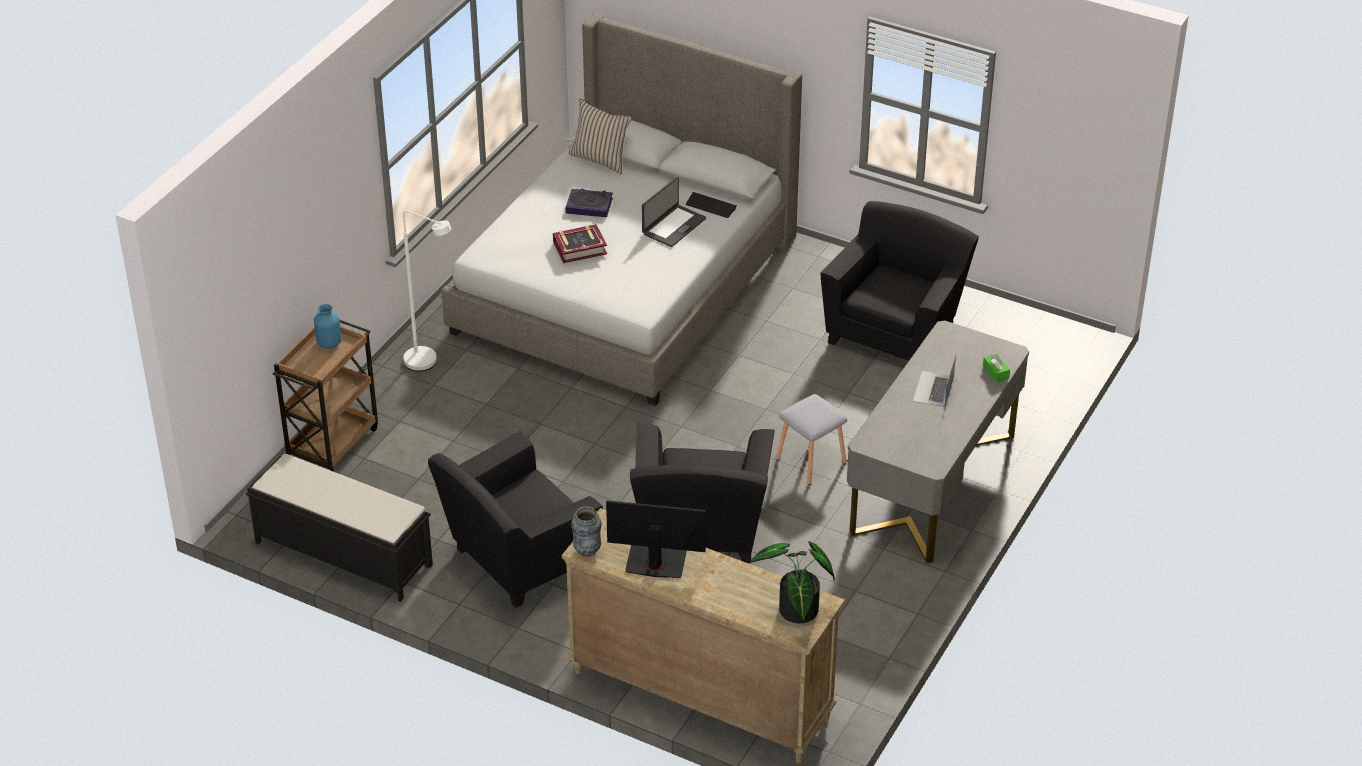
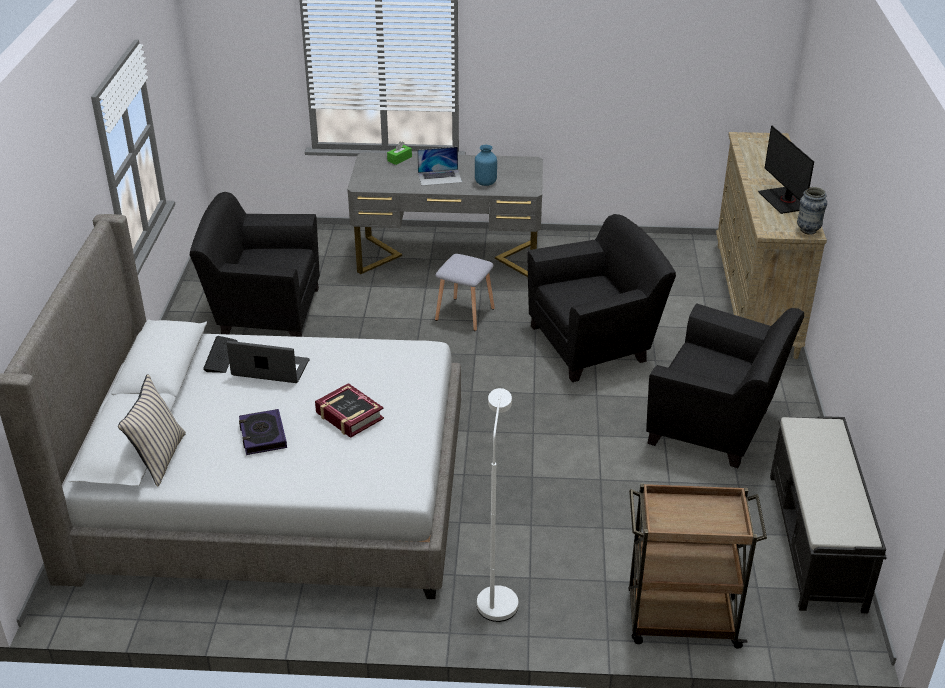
camera: 115 degrees left, 5 degrees down
blue vase [314,304,342,349] -> blue vase moved to [475,145,497,186]
potted plant [749,541,835,623] -> none

